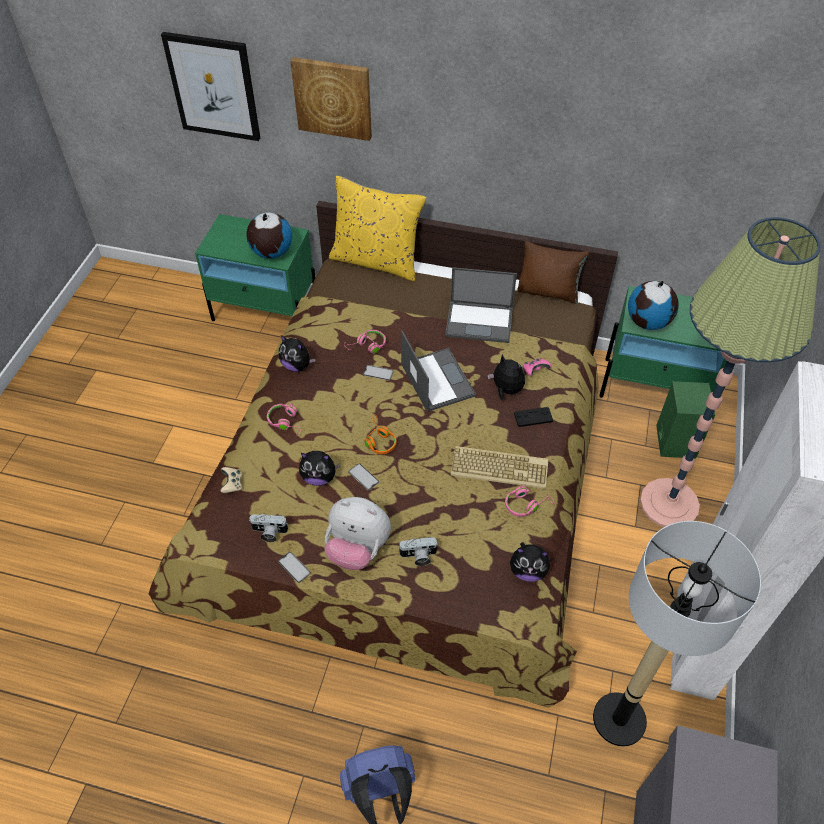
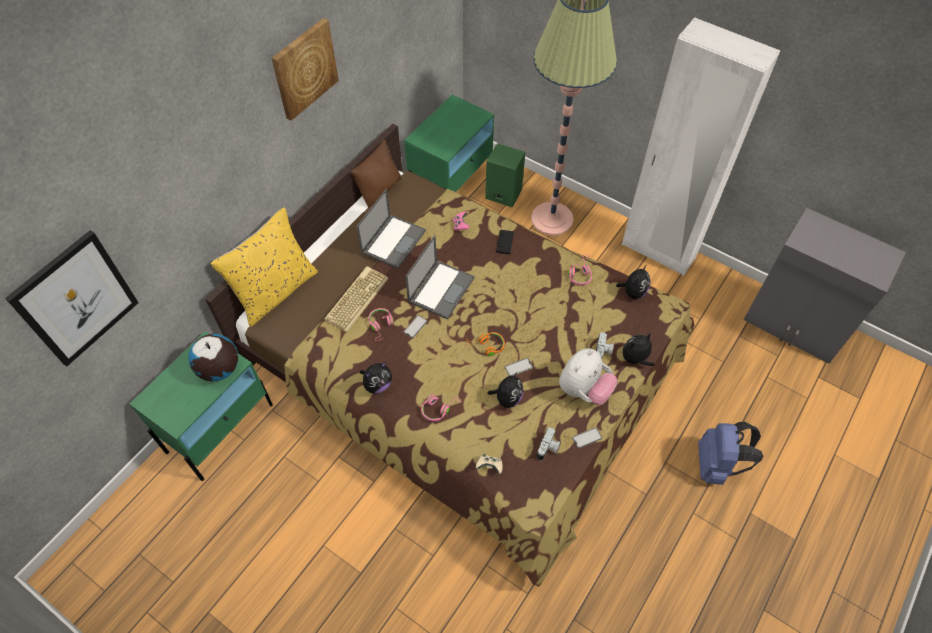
camera: 70 degrees left, 5 degrees up
picture [290,57,372,141] -> picture moved to [271,18,339,121]
laptop [401,330,476,412] -> laptop turned 120 degrees clockwise [405,235,475,320]
keyboard [451,446,548,489] -> keyboard moved to [324,266,389,332]
plush toy [487,354,525,400] -> plush toy moved to [623,333,655,367]
floor lamp [593,521,761,747] -> none
globe [628,281,679,330] -> none

